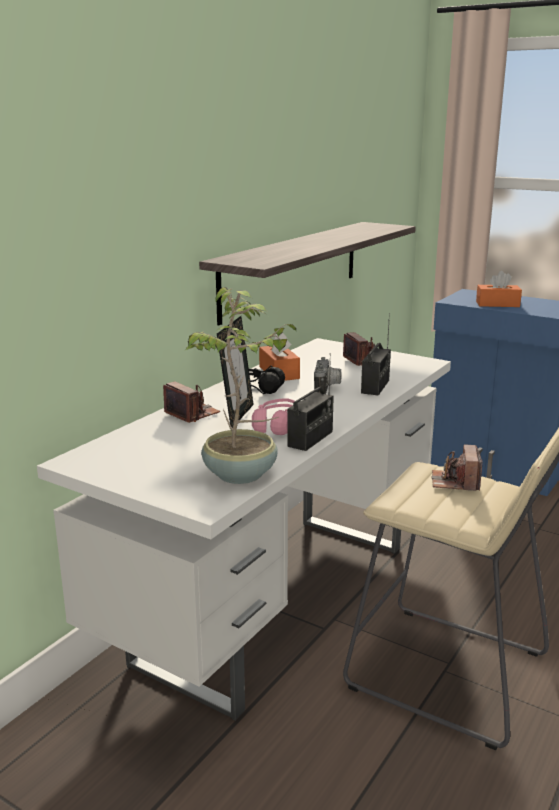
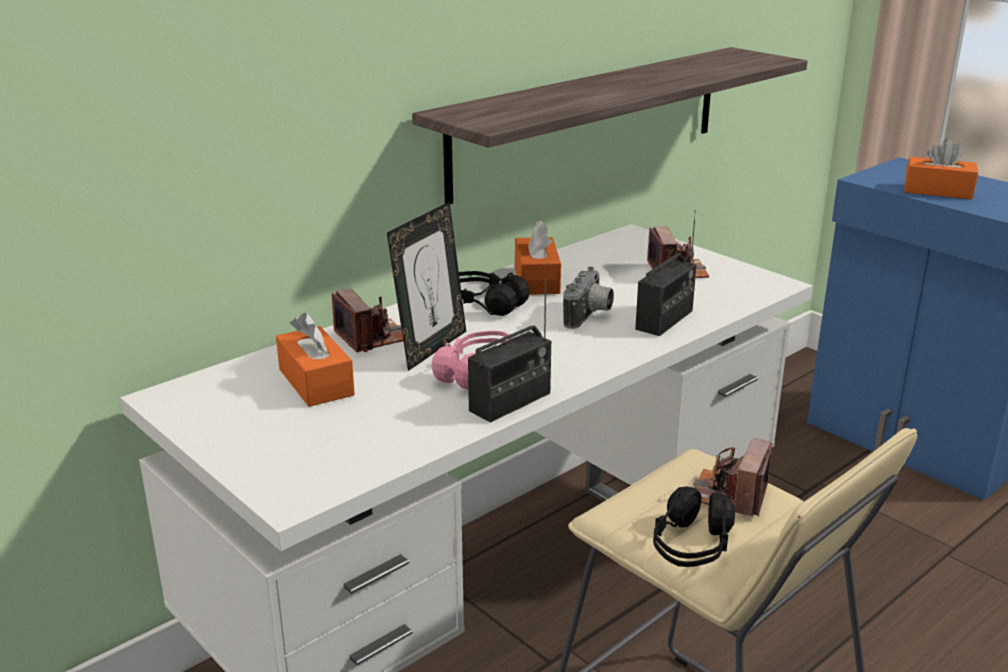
camera: 15 degrees right, 5 degrees up
potted plant [185,287,297,484] -> none
none -> orange tissue box [276,313,355,407]
none -> black headphones [653,486,735,567]

